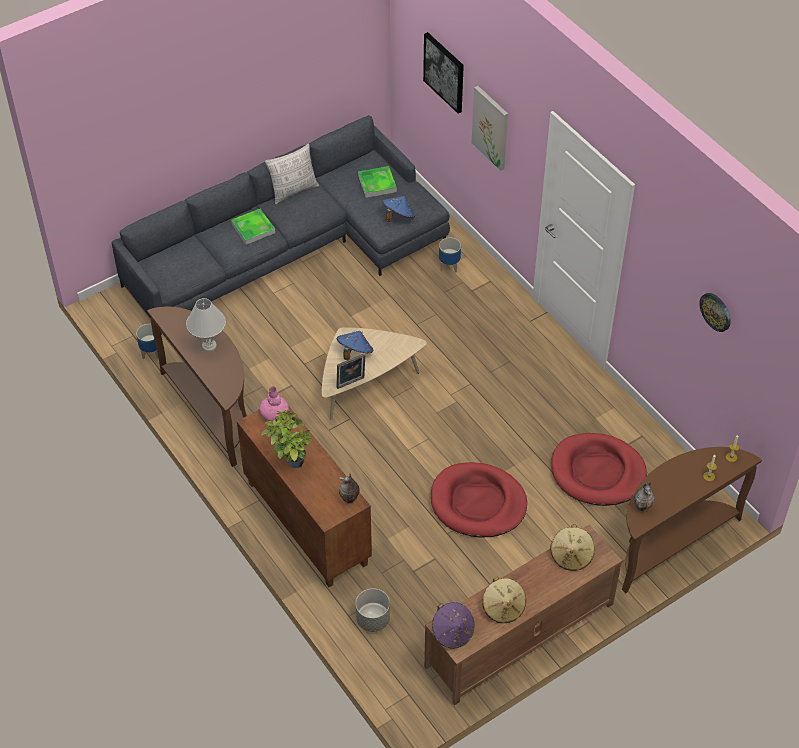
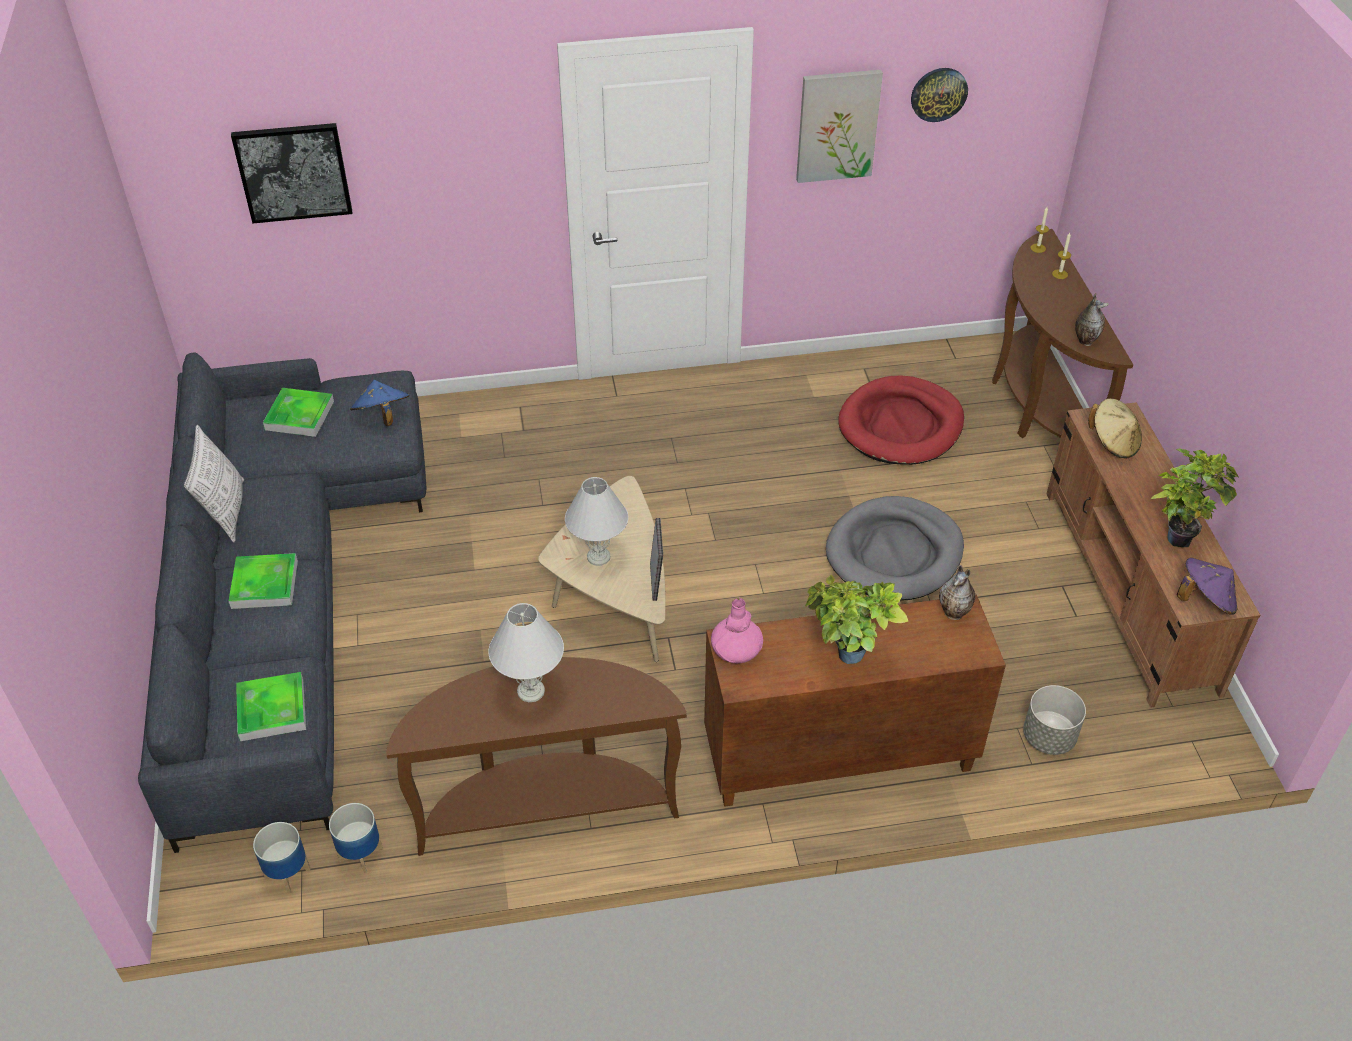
camera: 65 degrees left, 5 degrees down
blue hat [337,331,373,360] -> white table lamp [565,477,628,566]
red dog bed [431,462,527,538] -> grey dog bed [826,496,964,601]
planter [439,237,461,272] -> planter moved to [253,822,311,893]
picture [472,86,508,171] -> picture moved to [796,70,883,183]
beige hat [483,577,526,623] -> potted plant [1151,449,1239,547]
none -> tray [236,672,306,741]

